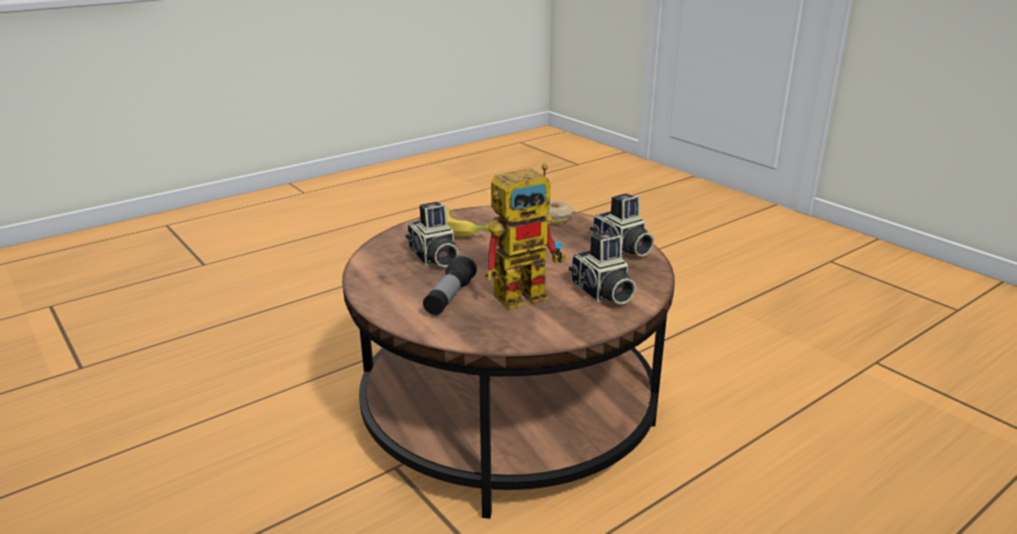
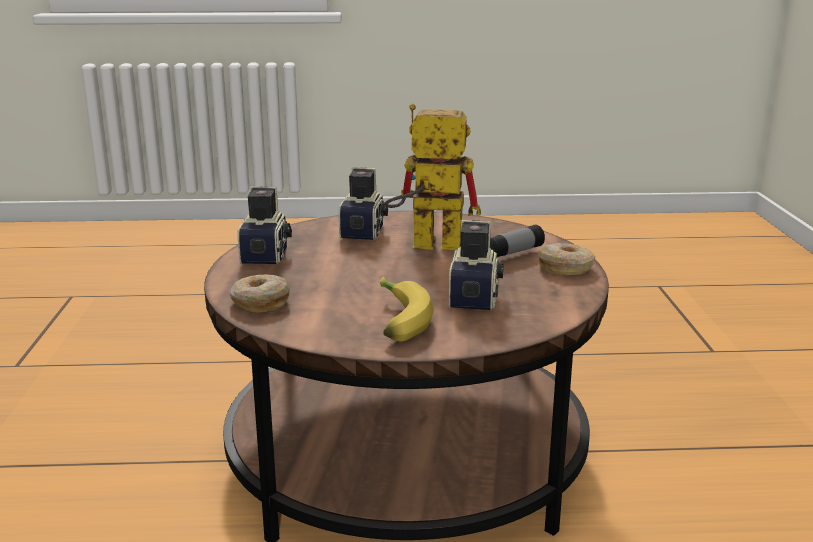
camera: 145 degrees left, 5 degrees down
none -> donut [538,243,596,275]

